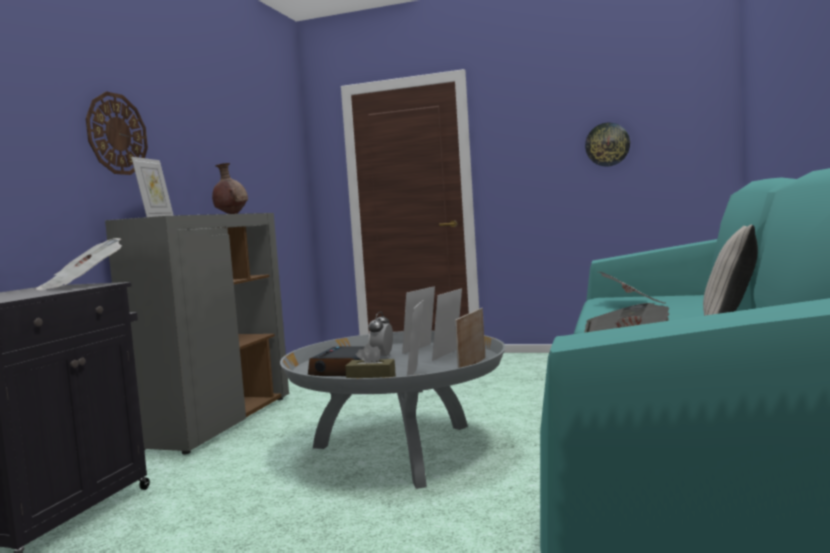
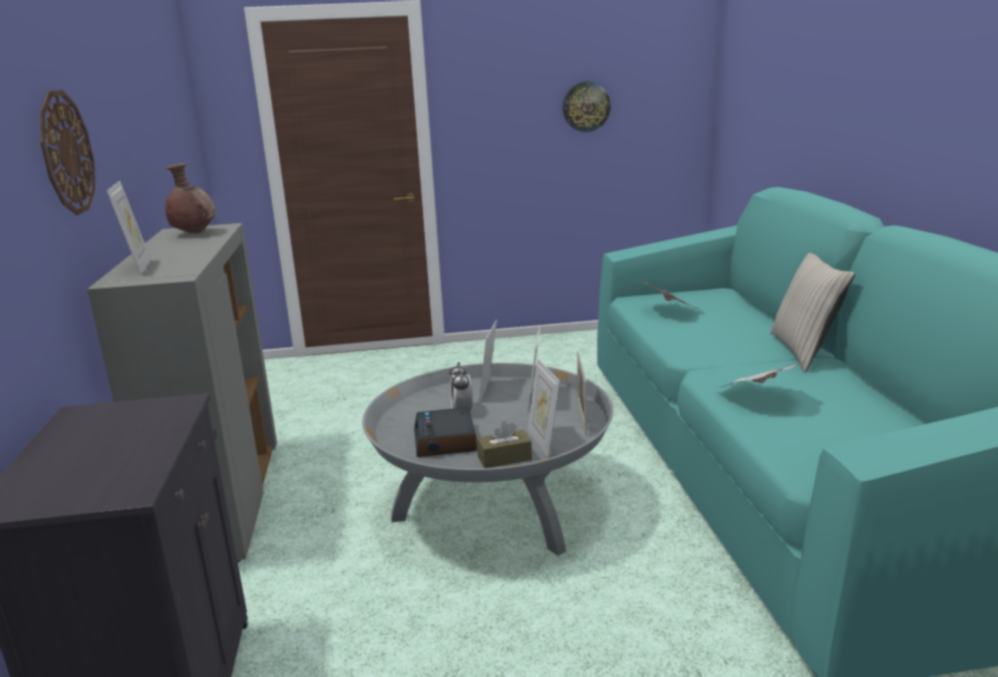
camera: 25 degrees left, 15 degrees up
newspaper [36,238,122,290] -> none

